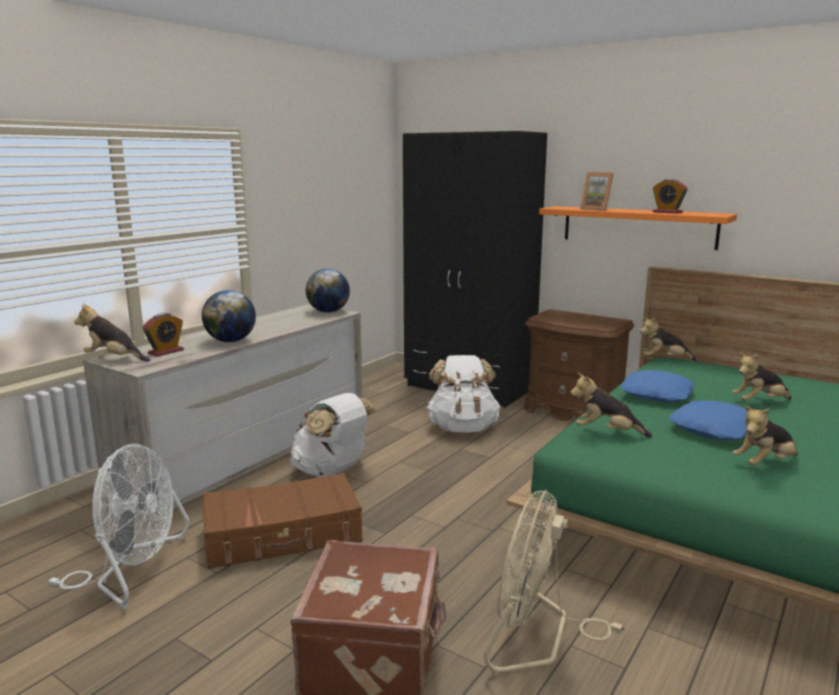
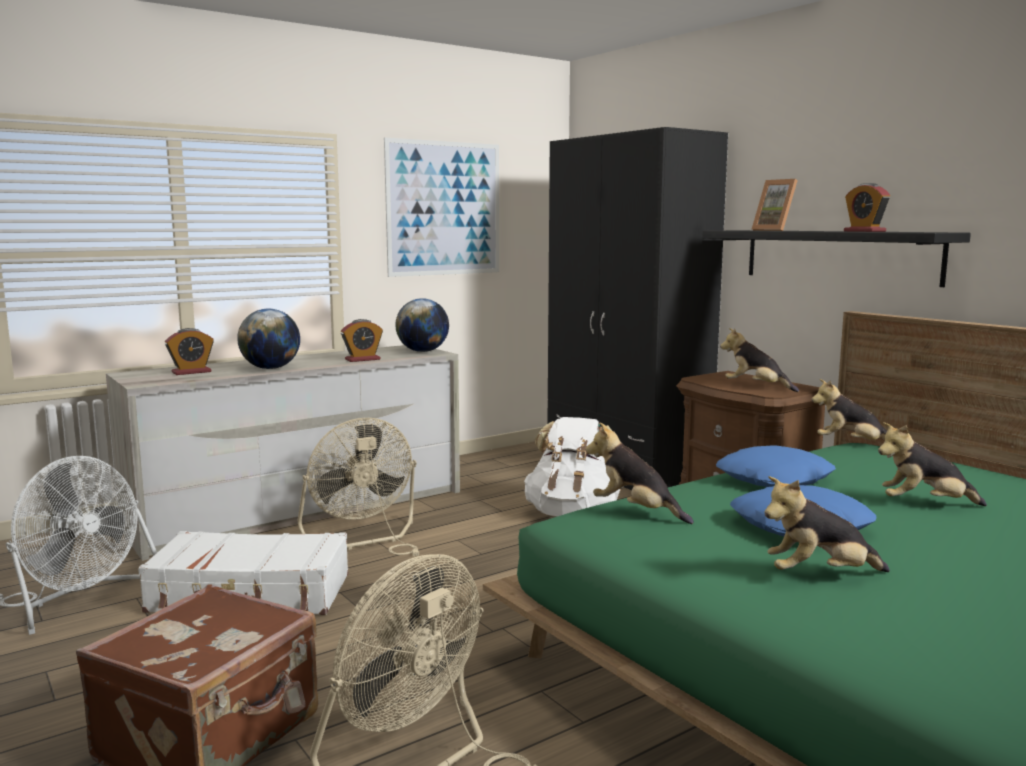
camera: 20 degrees right, 5 degrees down
plush toy [74,303,150,362] -> plush toy moved to [720,328,799,392]
brown suitcase [202,473,363,569] -> white suitcase [138,531,348,615]
white backpack [290,393,377,477] -> beige fan [298,418,419,556]
orange shelf [539,206,737,250] -> black shelf [702,230,971,287]
none -> alarm clock [341,319,383,362]
none -> picture [384,138,499,277]

